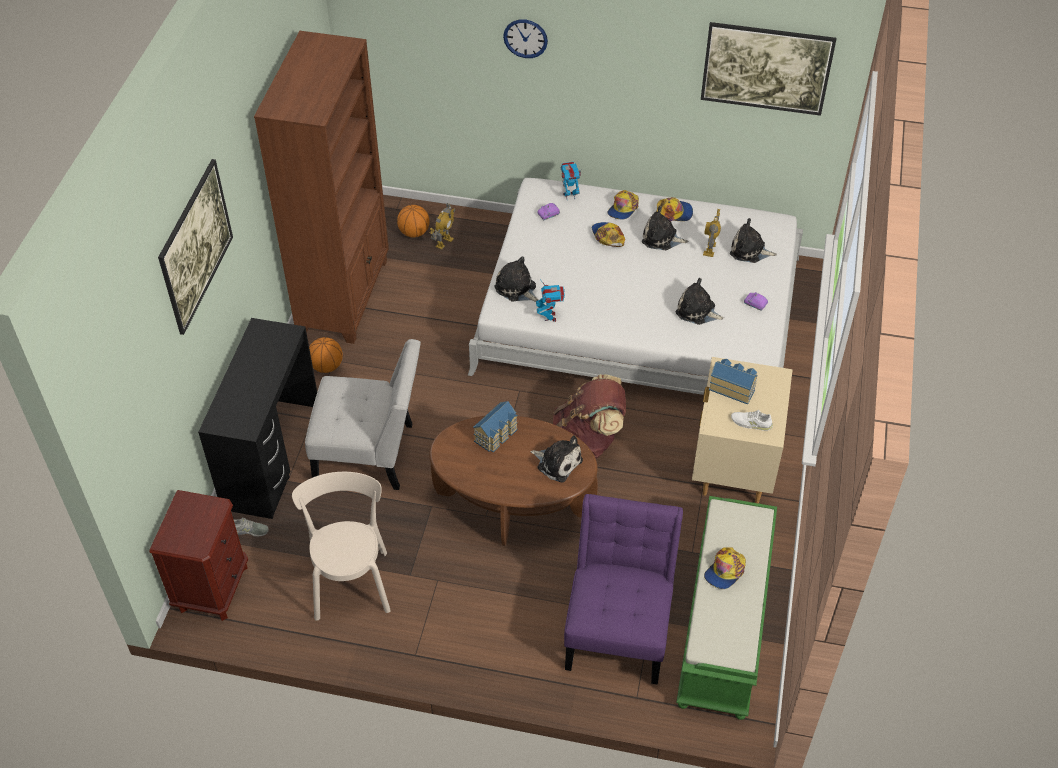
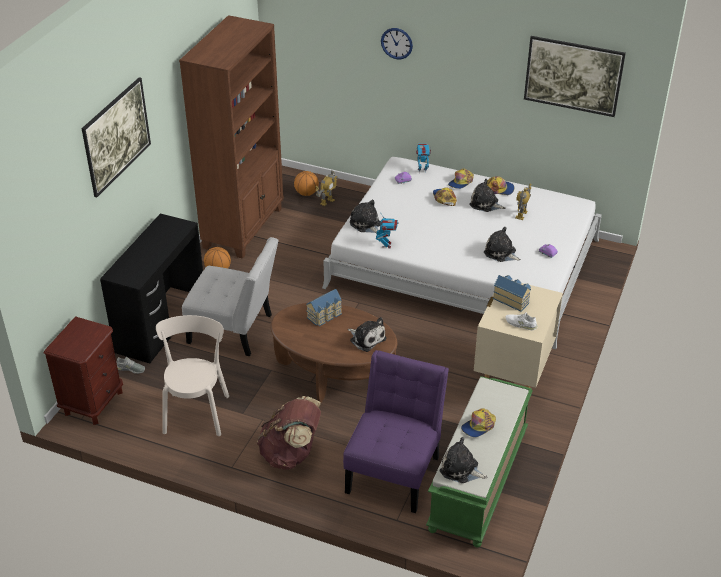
camera: 10 degrees right, 10 degrees down
brown backpack [553,374,626,459] -> brown backpack moved to [257,396,321,470]
plush toy [730,218,777,263] -> plush toy moved to [440,437,487,483]

